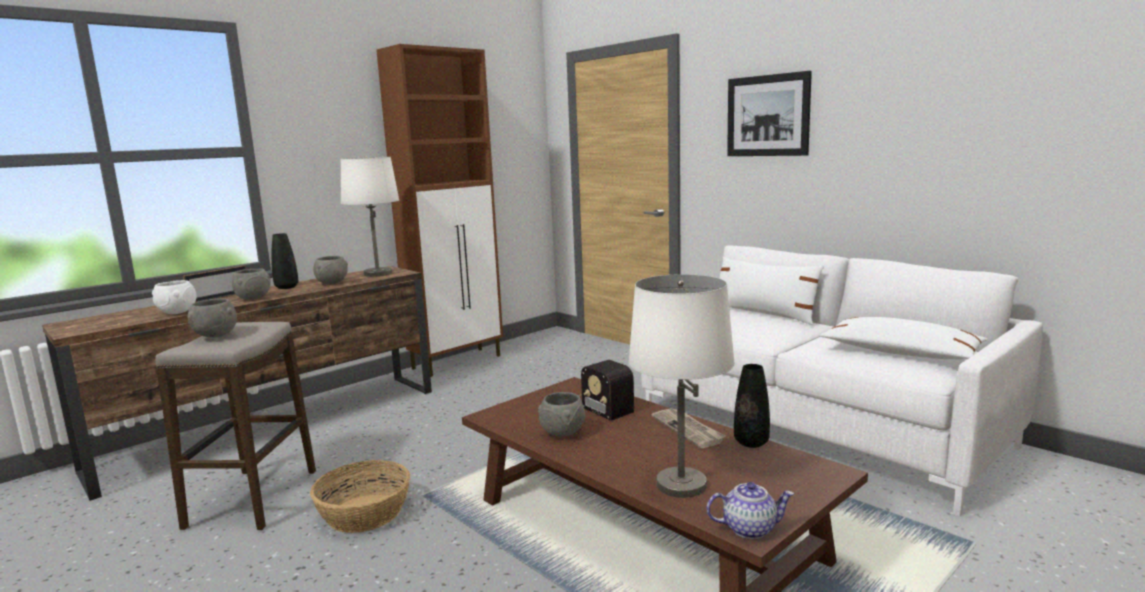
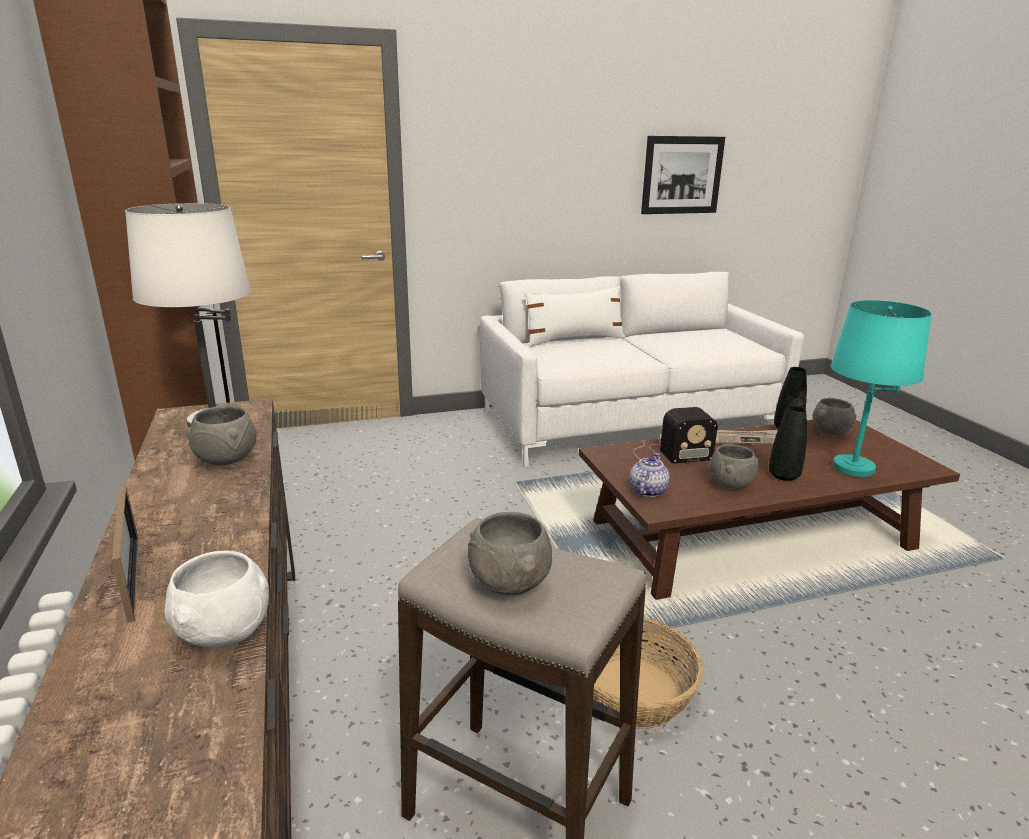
camera: 65 degrees left, 10 degrees up
grey bowl [232,268,271,300] -> grey bowl moved to [813,398,857,435]
black vase [271,233,298,289] -> black vase moved to [769,406,807,481]
white table lamp [628,274,735,498] -> turquoise table lamp [831,300,932,477]
teapot [707,482,794,539] -> teapot moved to [630,453,670,497]
picture [727,71,812,156] -> picture moved to [641,136,725,214]
white pillow [819,317,988,359] -> none

